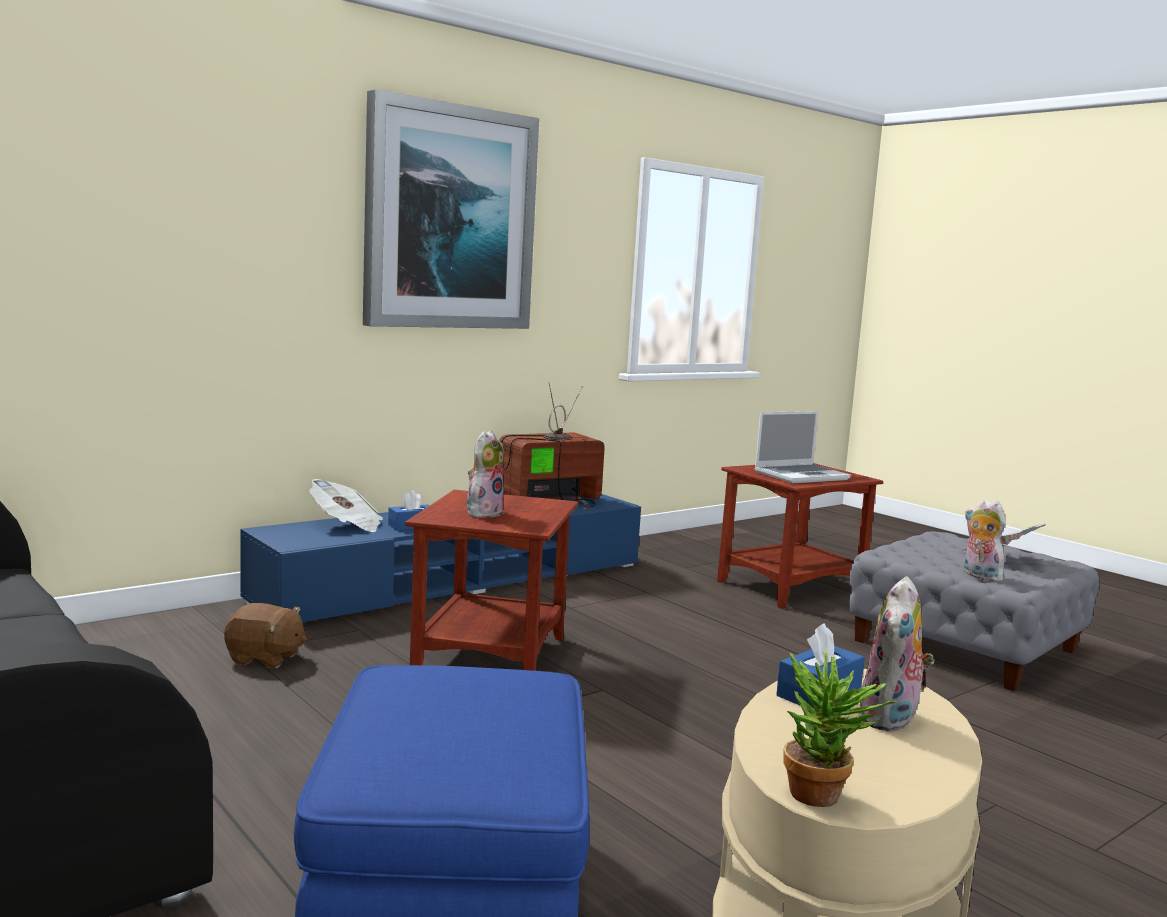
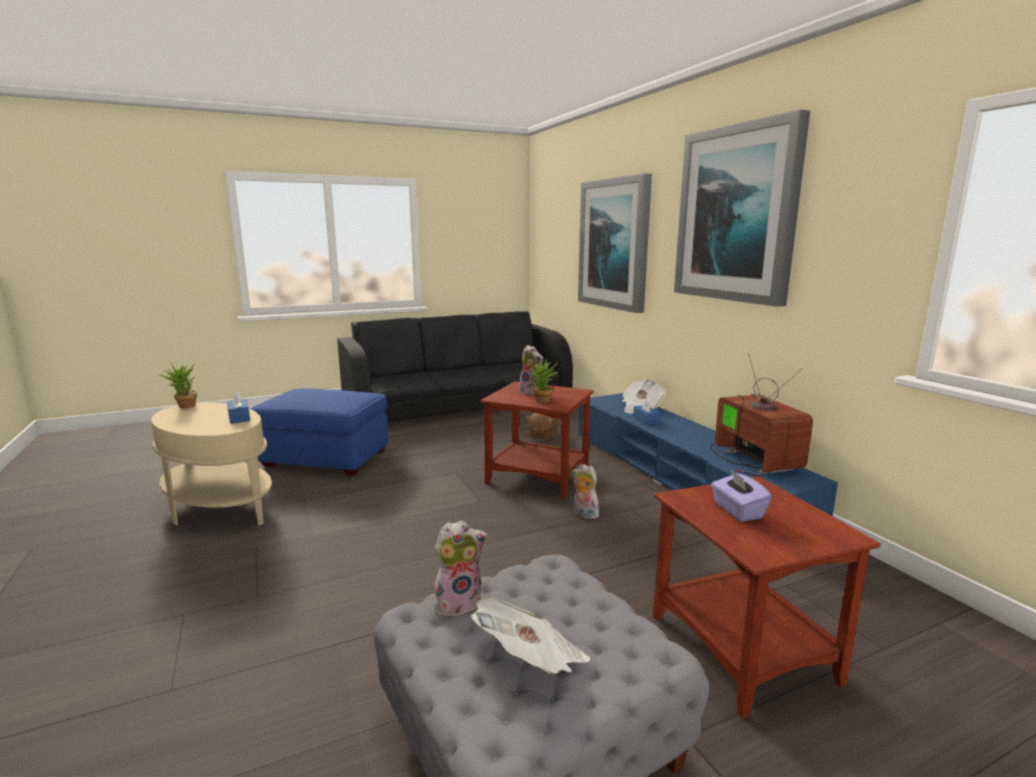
camera: 105 degrees right, 5 degrees up
laptop [754,411,851,483] -> purple tissue box [711,469,772,522]
plush toy [858,576,935,732] -> plush toy moved to [572,464,599,519]
none -> potted plant [530,359,558,403]
none -> picture [578,173,652,313]

